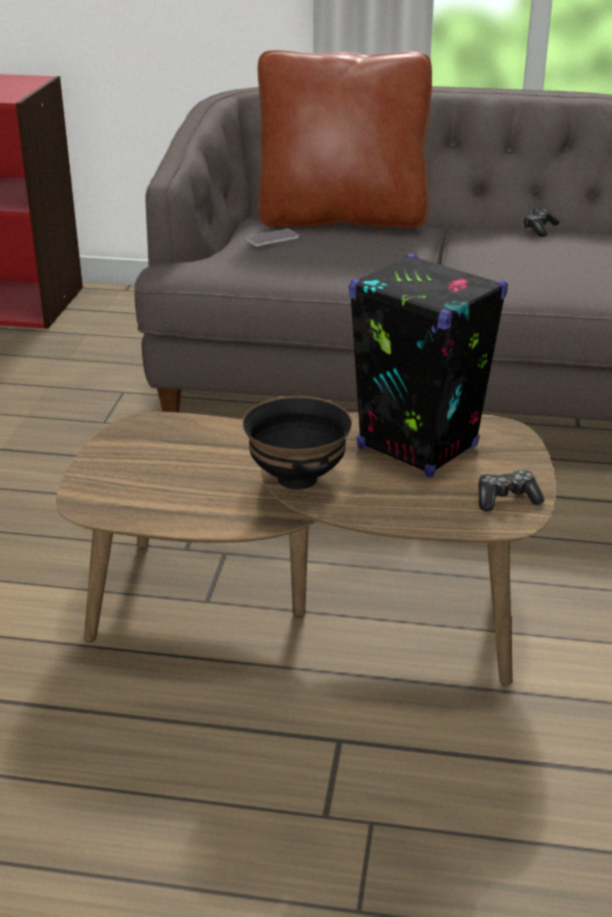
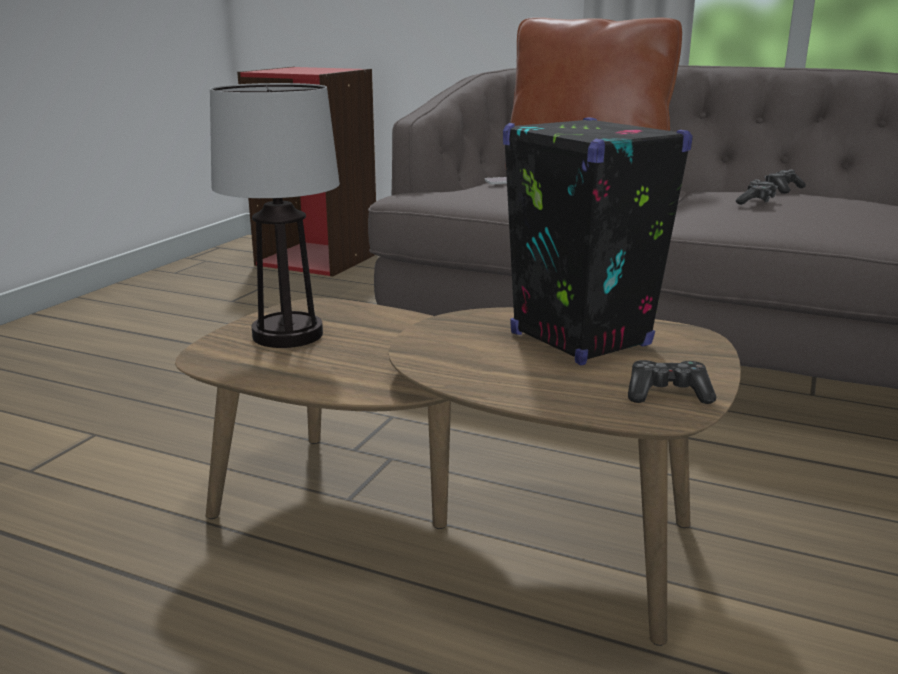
camera: 15 degrees right, 10 degrees down
black bowl [243,396,352,490] -> none
none -> table lamp [210,83,340,348]
none -> game controller [736,179,778,205]

